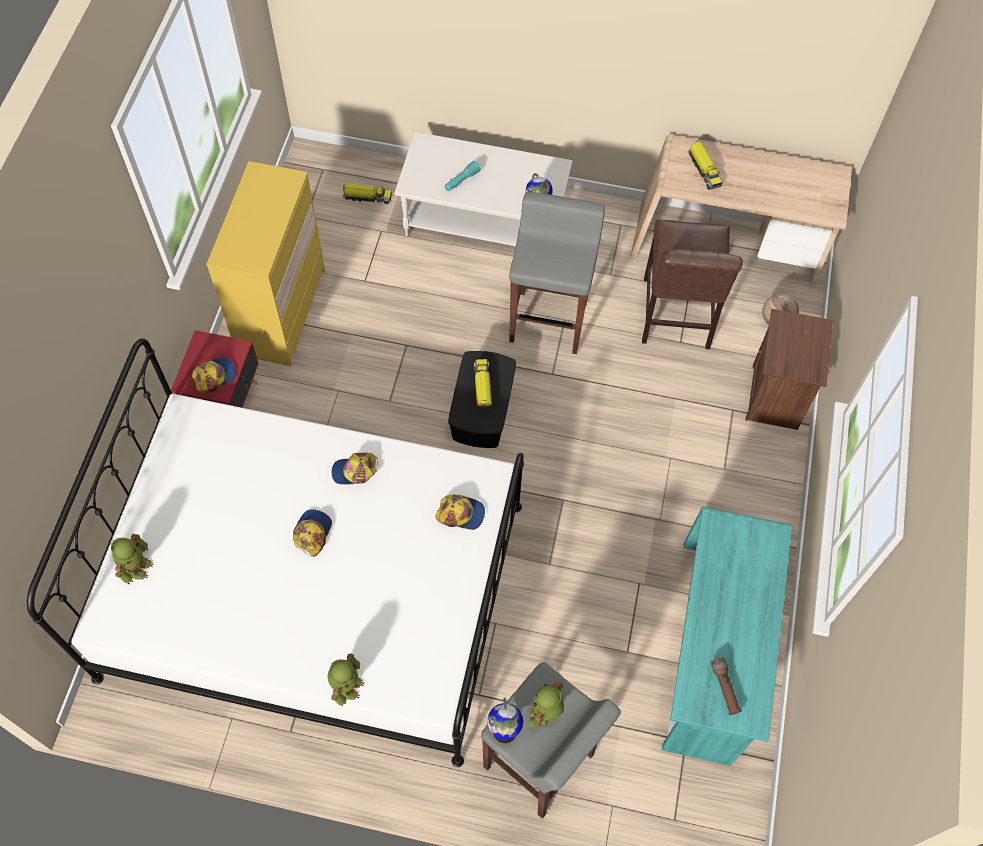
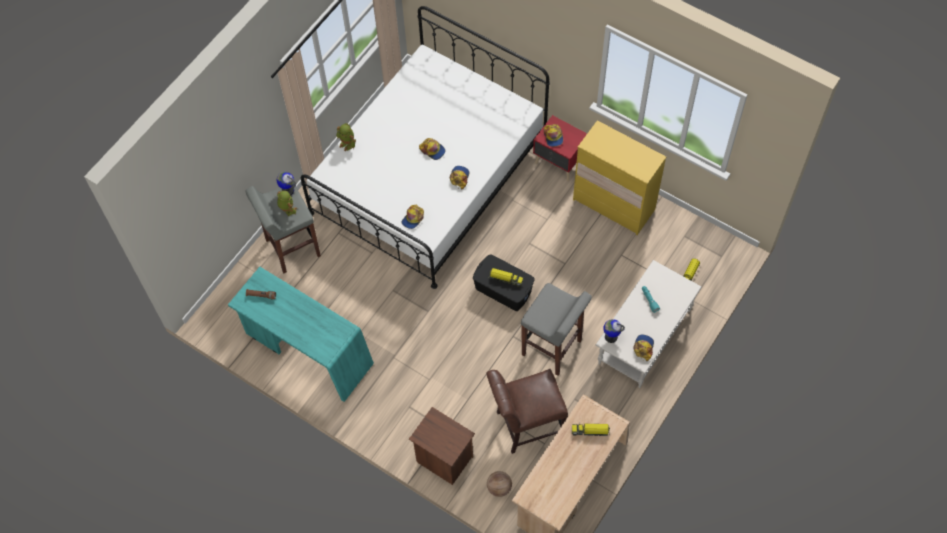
camera: 115 degrees right, 0 degrees up
toy robot [111,534,154,584] -> none
brown chair [642,219,743,349] -> brown chair turned 45 degrees counterclockwise [486,369,568,454]
none -> cap [633,334,654,361]

